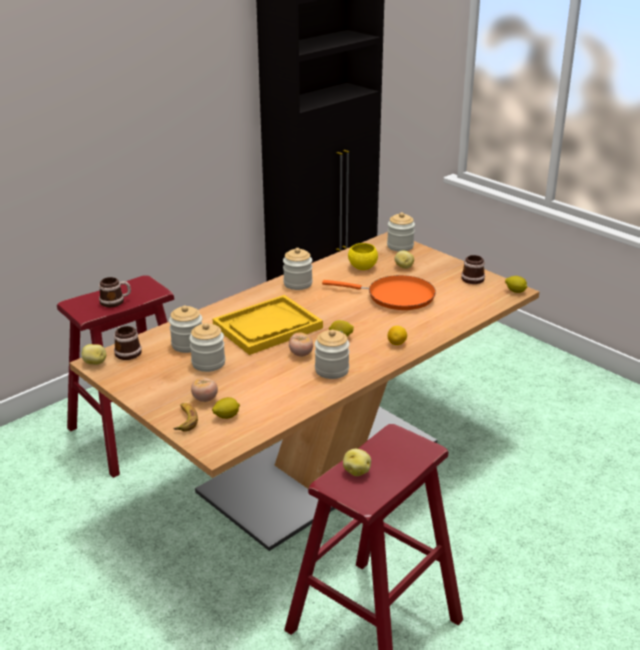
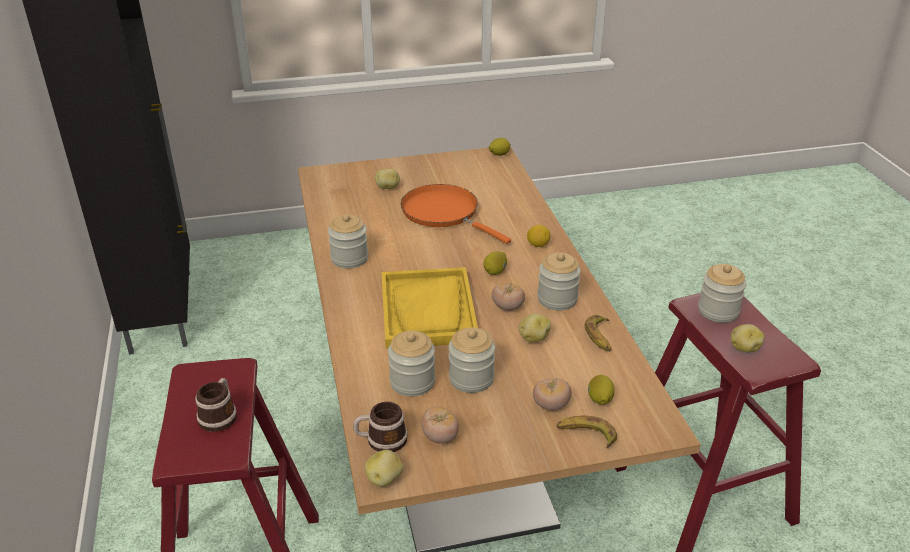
camera: 60 degrees left, 5 degrees up
orange frying pan [322,275,436,310] -> orange frying pan turned 90 degrees counterclockwise [401,184,511,244]
yellow bowl [348,243,378,270] -> none
jar [387,212,415,251] -> jar moved to [698,264,746,323]
mug [461,255,485,284] -> none
none -> tomato [421,406,459,444]
none -> potato [519,313,551,342]
none -> banana [585,315,611,351]

